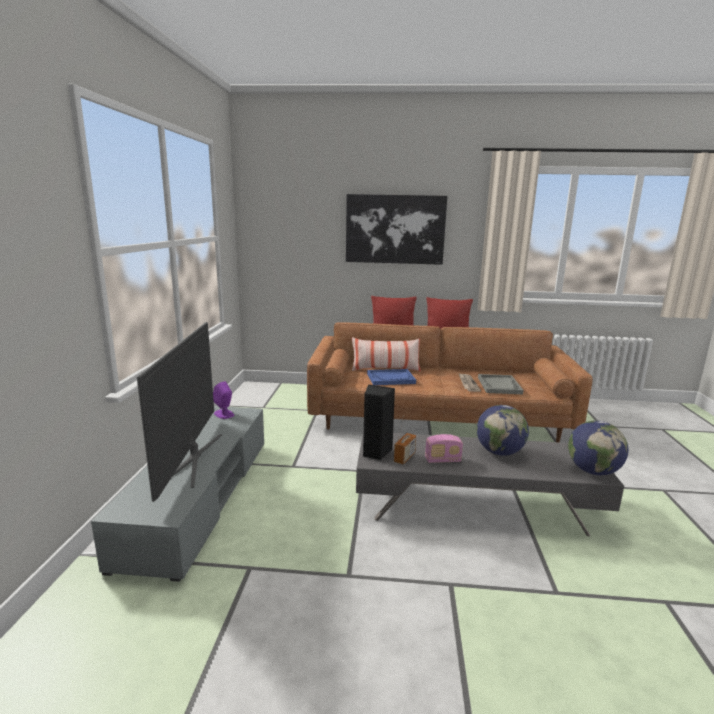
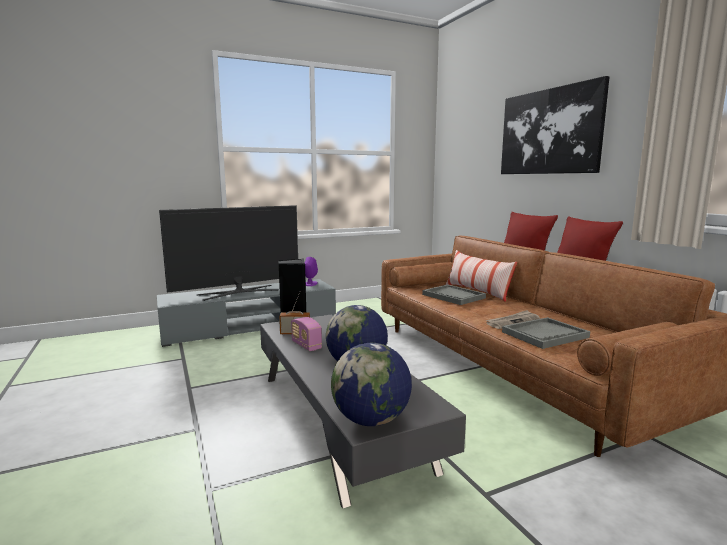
camera: 60 degrees right, 5 degrees down
blue tray [367,369,416,385] -> grey tray [422,285,486,305]

